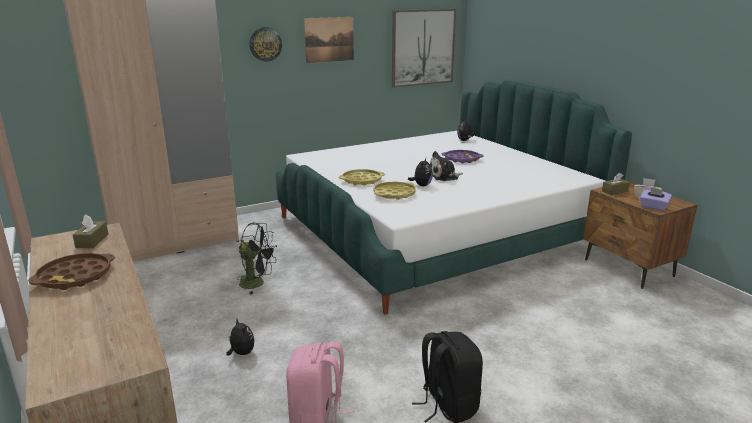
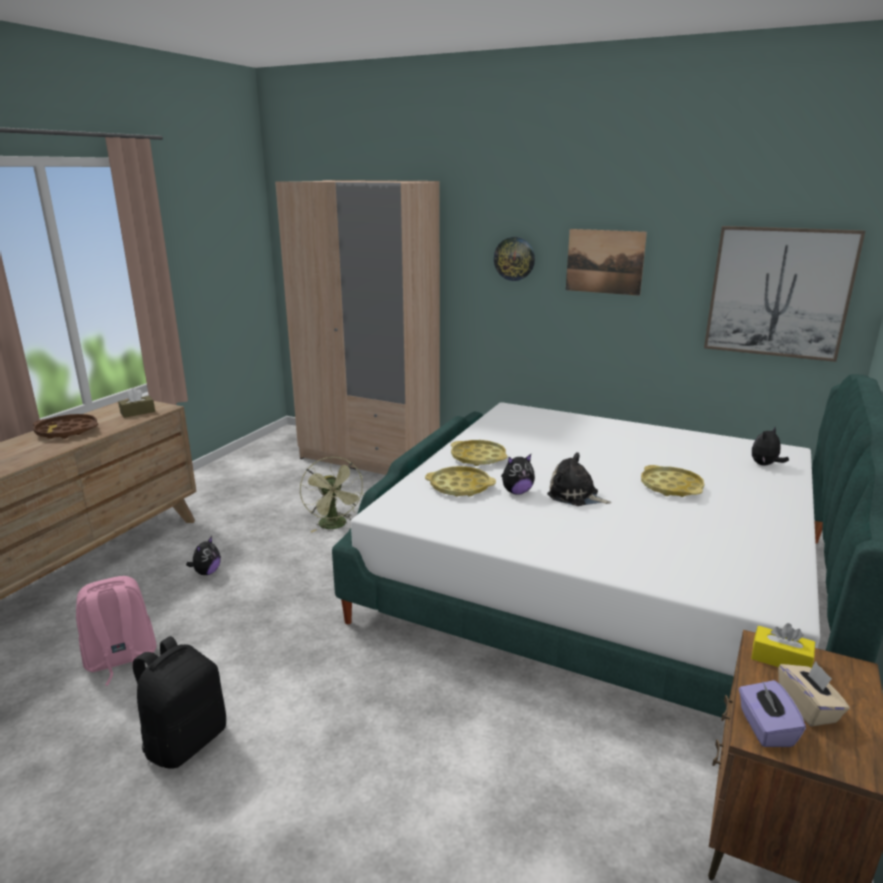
camera: 55 degrees right, 0 degrees up
black fan [236,223,277,295] -> green fan [300,457,364,532]
purple tray [442,150,484,163] -> yellow tray [641,465,704,497]
brown tissue box [602,173,630,195] -> yellow tissue box [751,623,815,668]

